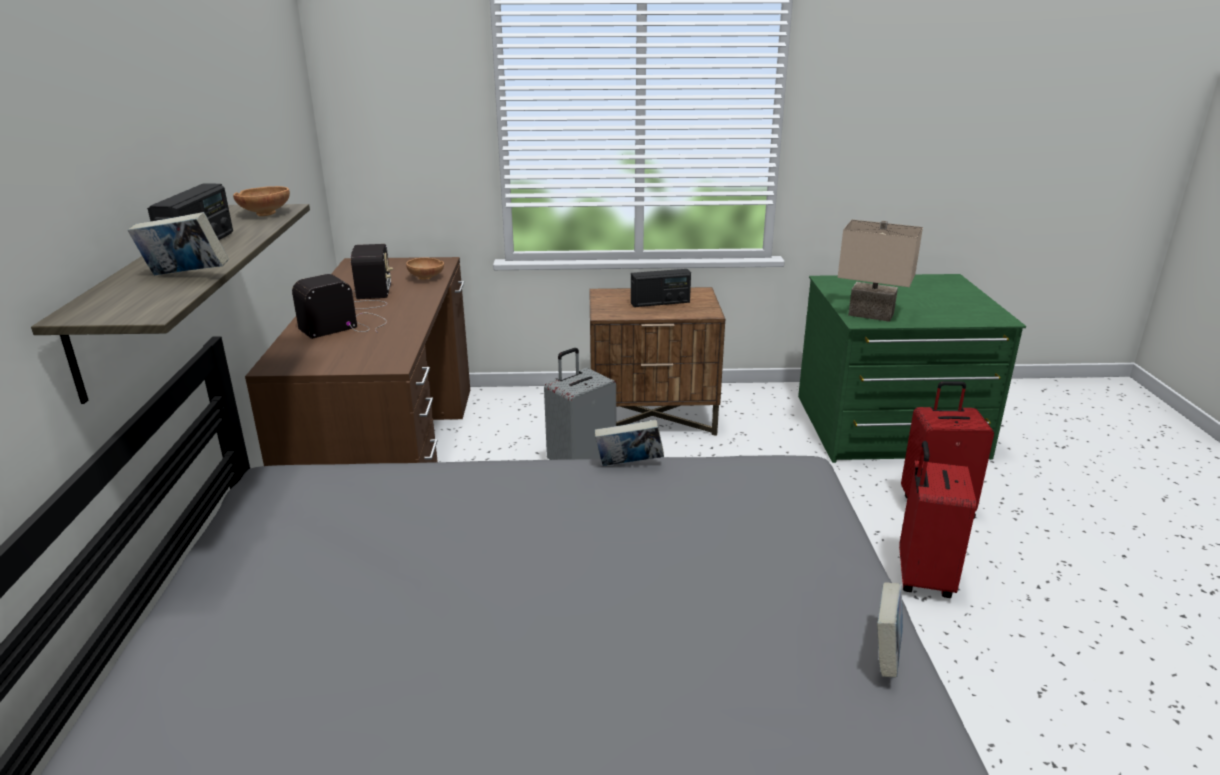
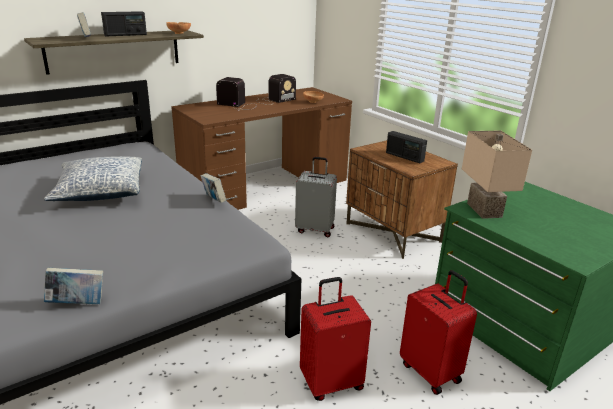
camera: 55 degrees right, 0 degrees up
none -> pillow [44,156,142,201]

